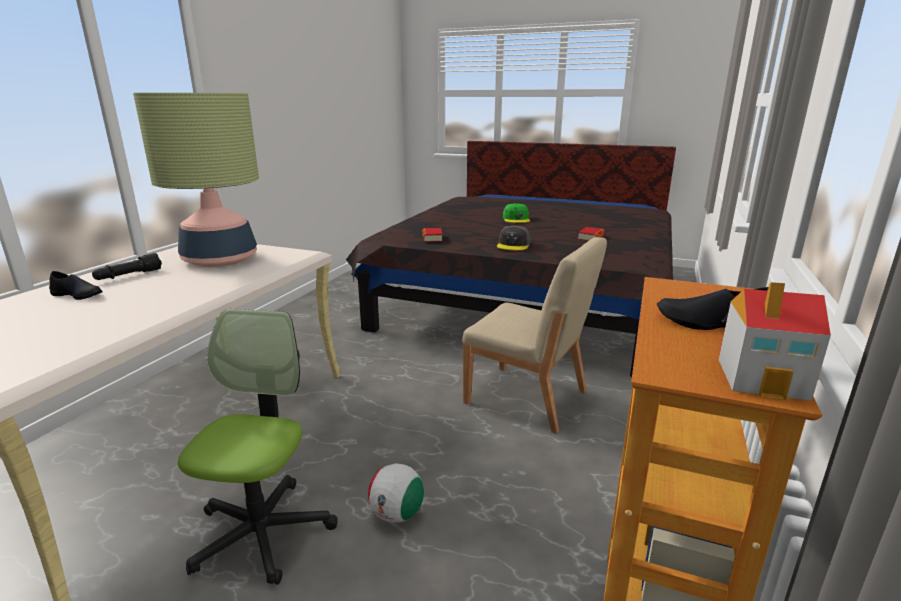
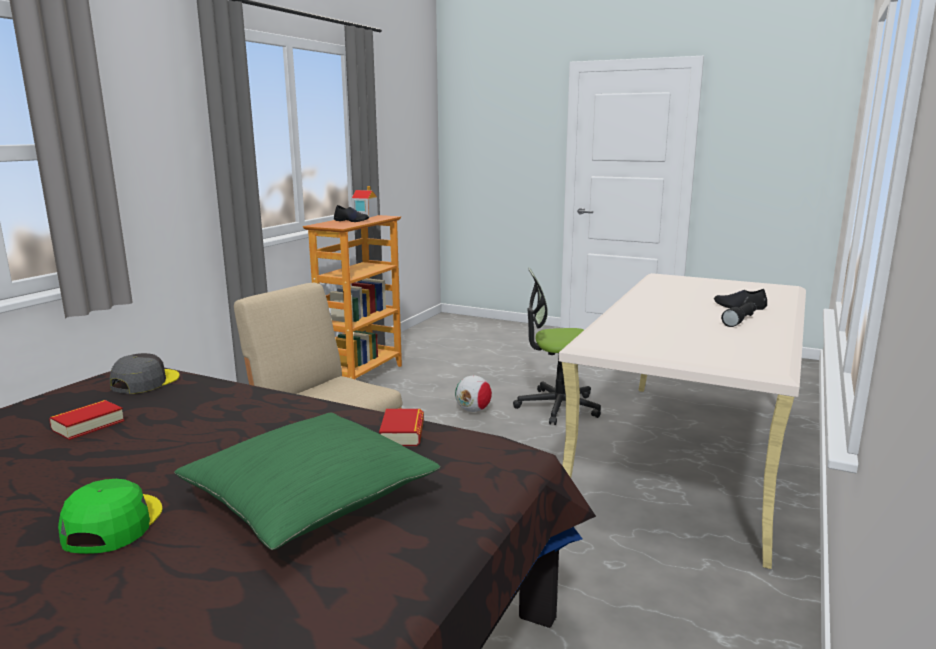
camera: 175 degrees left, 5 degrees down
table lamp [133,93,259,267] -> none
office chair [178,309,338,585] -> office chair turned 75 degrees clockwise [513,268,601,425]
grey cap [497,226,531,250] -> grey cap moved to [109,353,180,394]
none -> green pillow [174,413,440,550]

